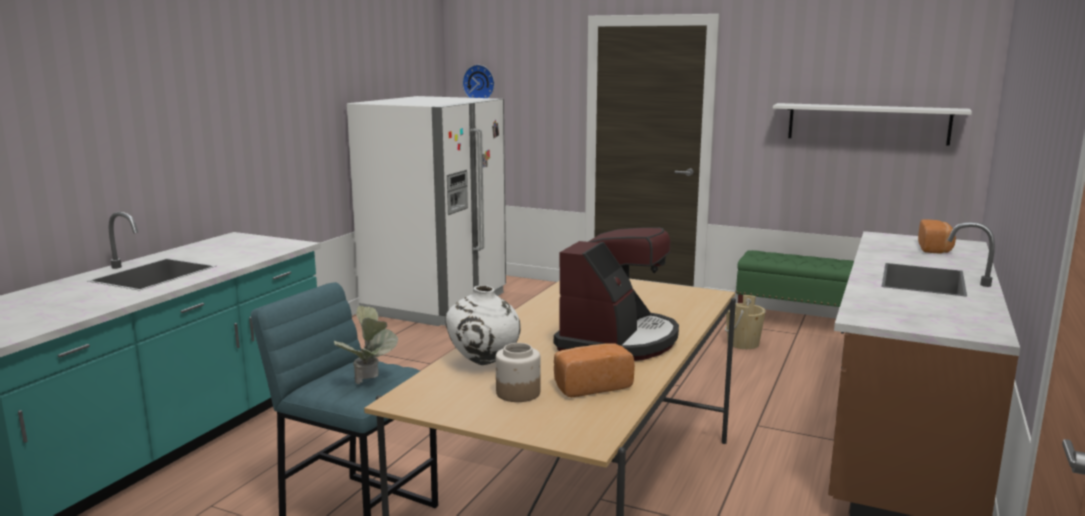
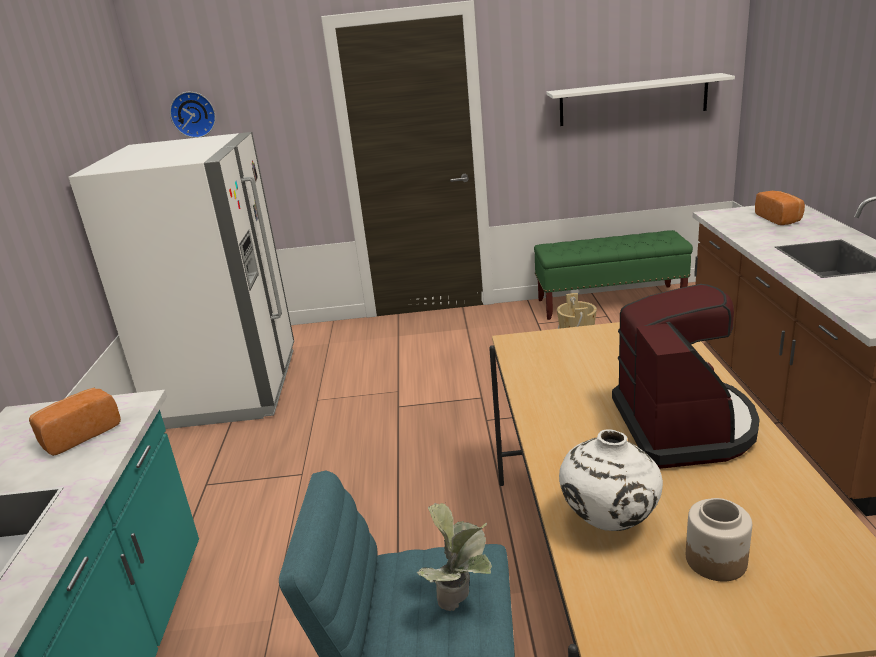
camera: 25 degrees left, 10 degrees up
bread [554,343,635,397] -> bread moved to [29,388,121,456]

